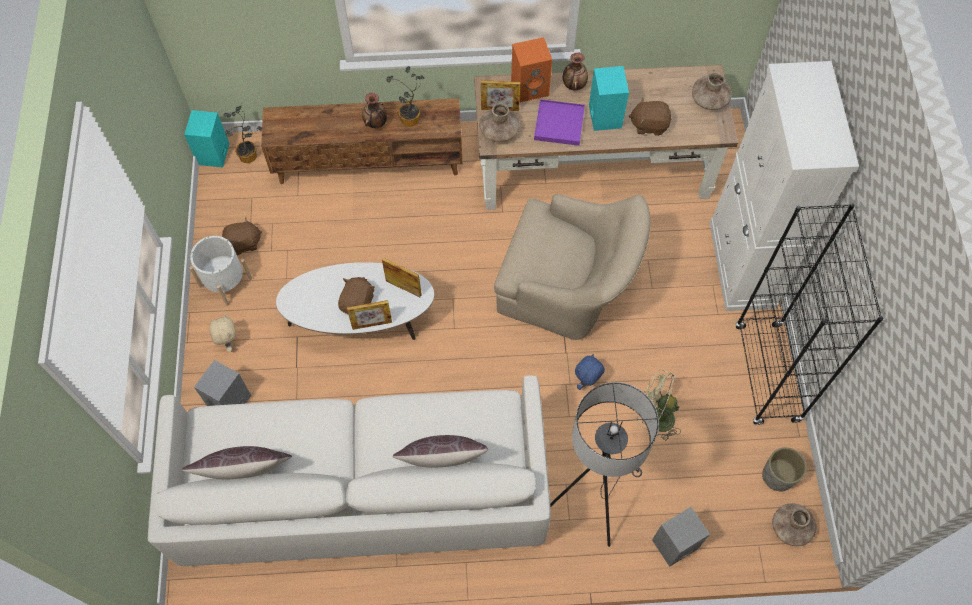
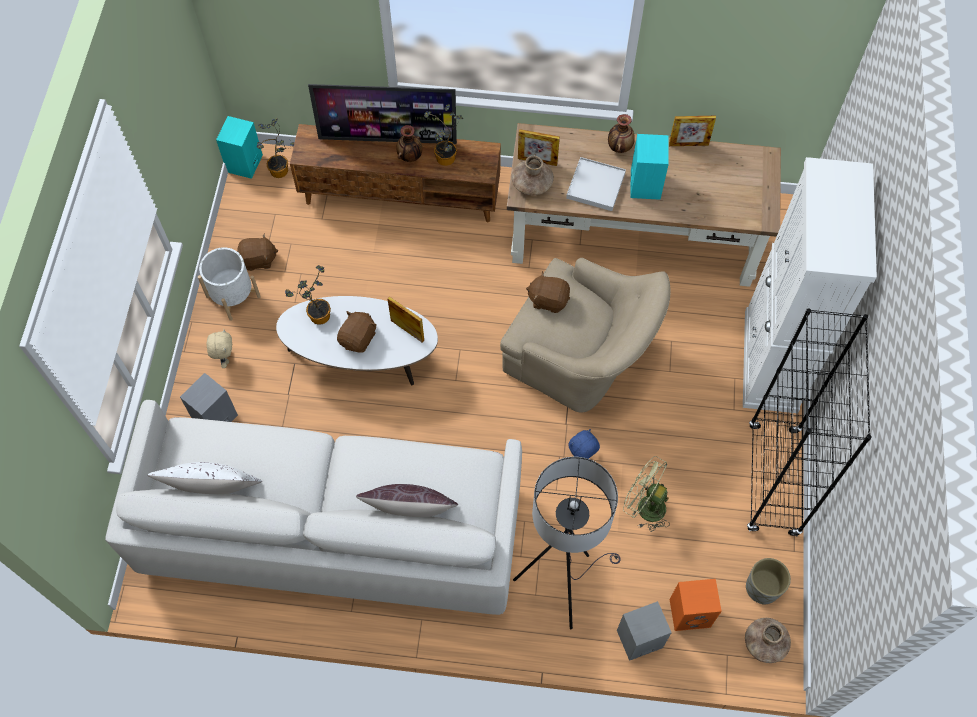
camera: 10 degrees right, 0 degrees up
brown pillow [182,446,292,480] -> white pillow [148,462,262,494]
picture frame [347,300,392,330] -> picture frame moved to [669,116,716,146]
orange speaker [511,37,552,103] -> orange speaker moved to [670,579,722,631]
purple tray [534,99,585,146] -> white tray [566,157,626,211]
brown plush toy [629,97,672,136] -> brown plush toy moved to [526,271,570,313]
brown vase [692,71,732,110] -> none
none -> potted plant [285,265,331,325]
none -> television [308,84,457,144]

